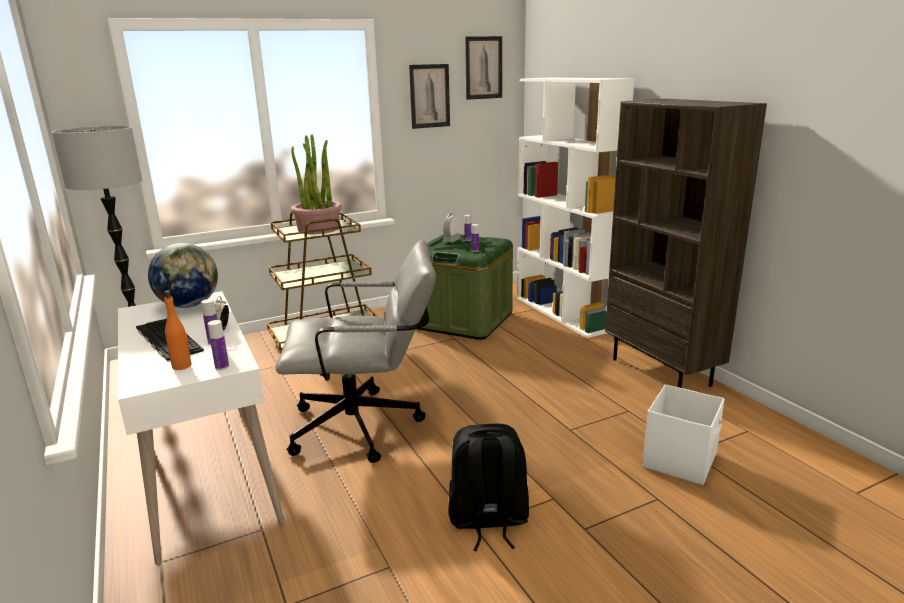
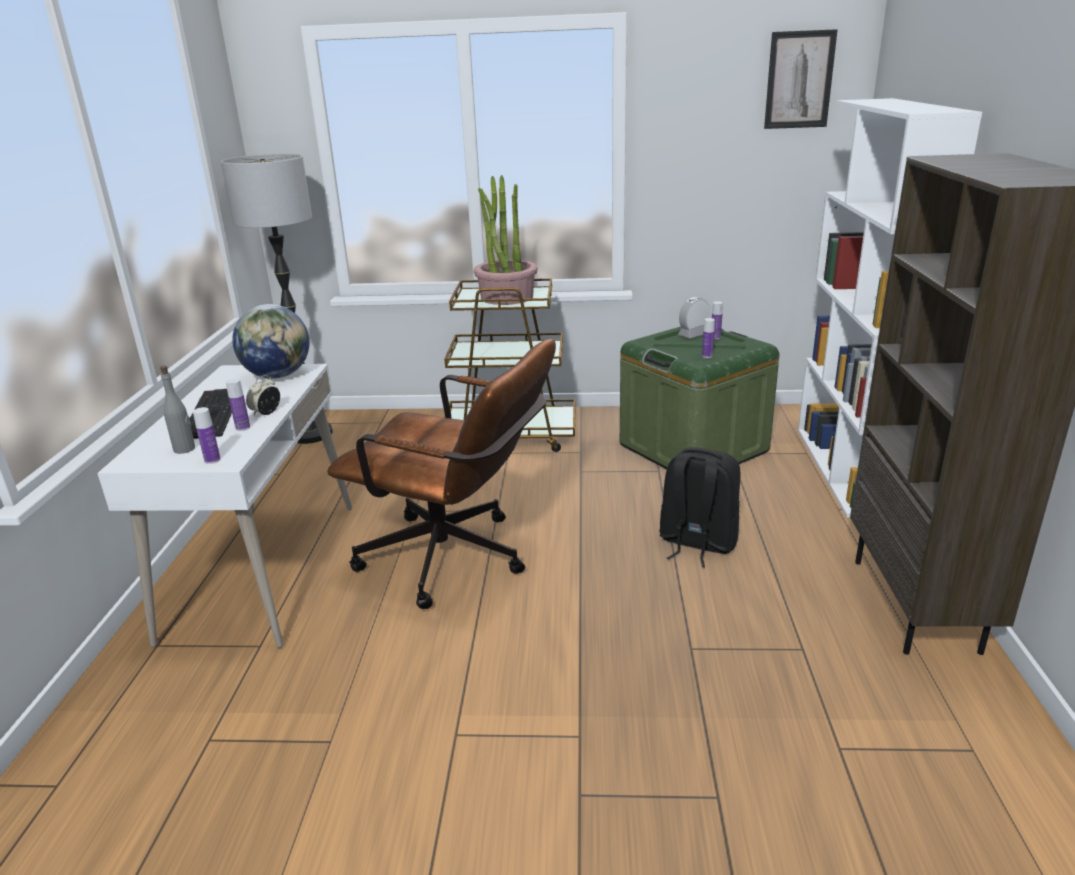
camera: 30 degrees right, 5 degrees up
orange bottle [164,290,192,370] -> grey bottle [160,366,195,454]
grey office chair [276,240,436,463] -> brown office chair [327,339,556,609]
picture [409,64,450,129] -> none
black backpack [448,424,529,551] -> black backpack moved to [660,447,740,567]
white storage box [643,384,725,485] -> none

